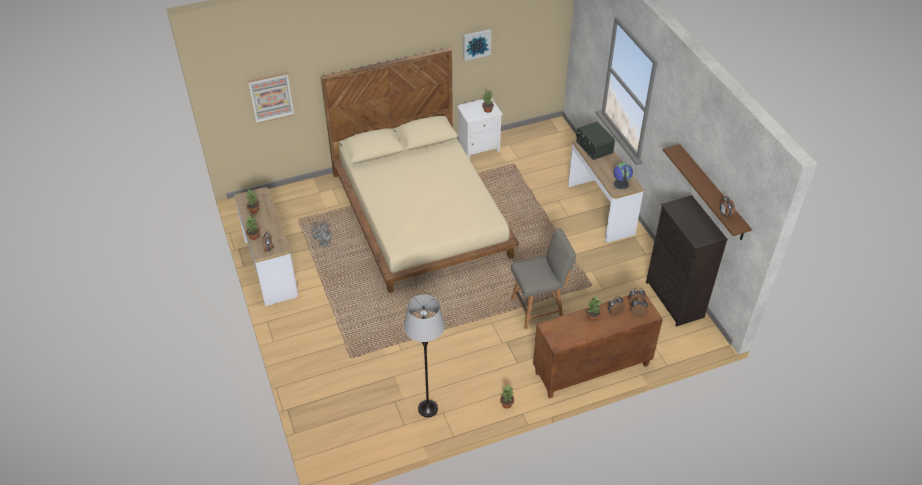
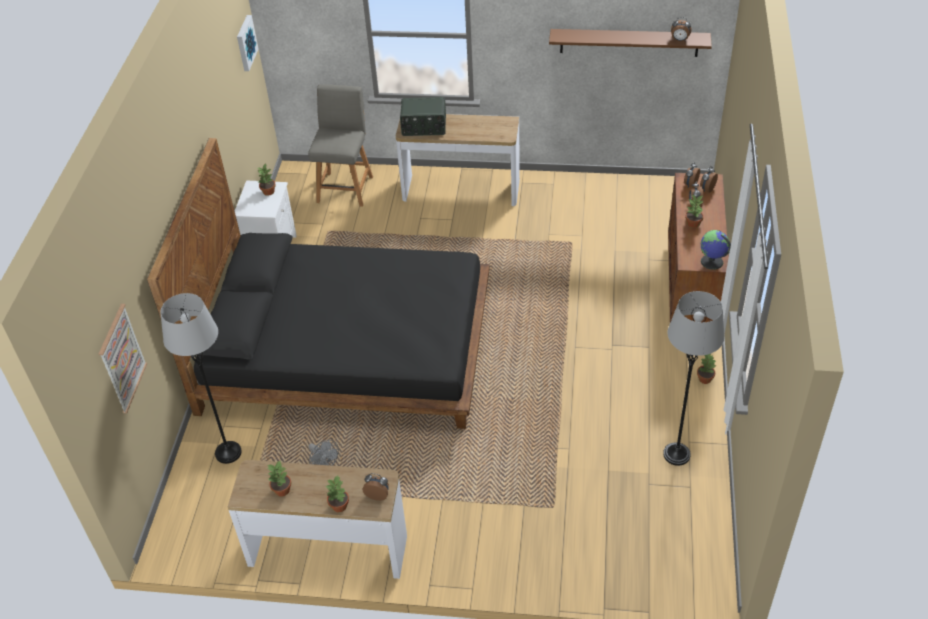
camera: 60 degrees left, 0 degrees up
beige bed [321,48,519,293] -> black bed [147,138,490,429]
picture [463,29,491,61] -> picture moved to [237,15,258,71]
grey chair [511,228,576,329] -> grey chair moved to [308,84,373,207]
globe [614,162,633,190] -> globe moved to [701,230,731,270]
black dresser [646,195,728,327] -> none
none -> grey floor lamp [161,293,242,464]

